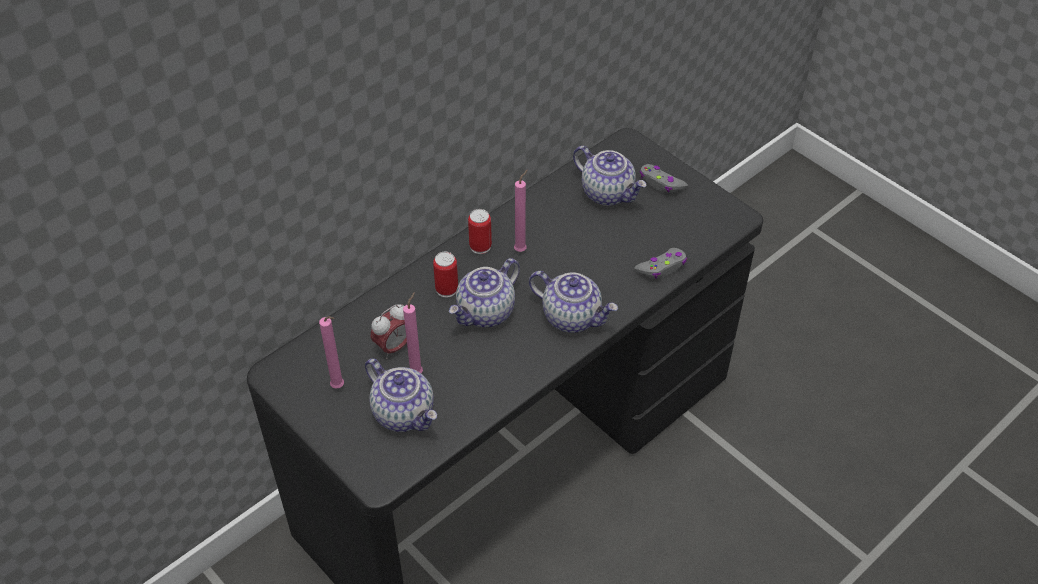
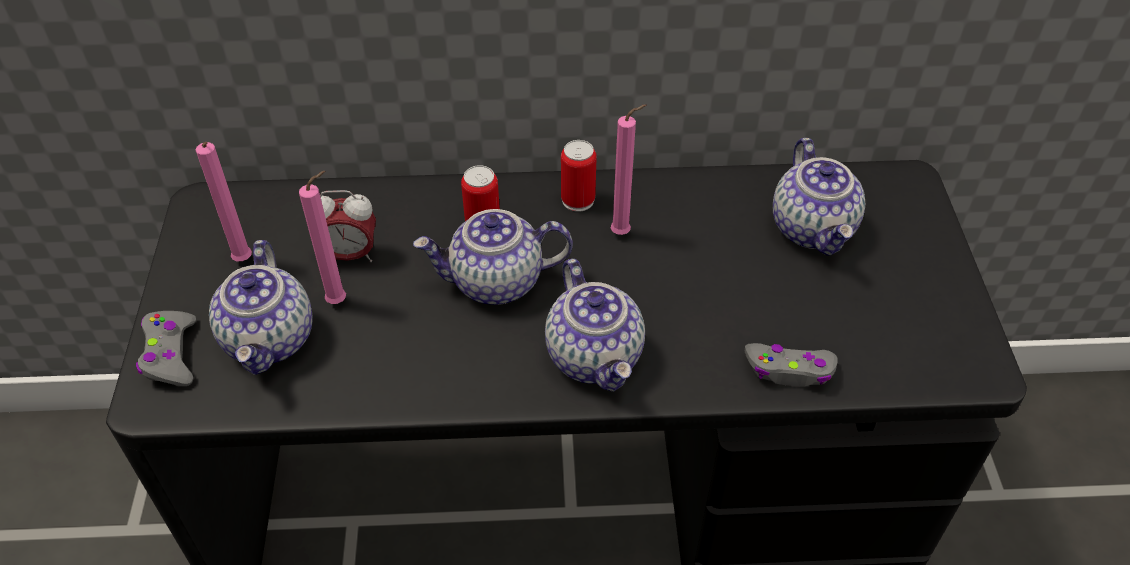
camera: 40 degrees right, 0 degrees up
grey game controller [640,164,688,193] -> grey game controller moved to [136,311,196,386]

